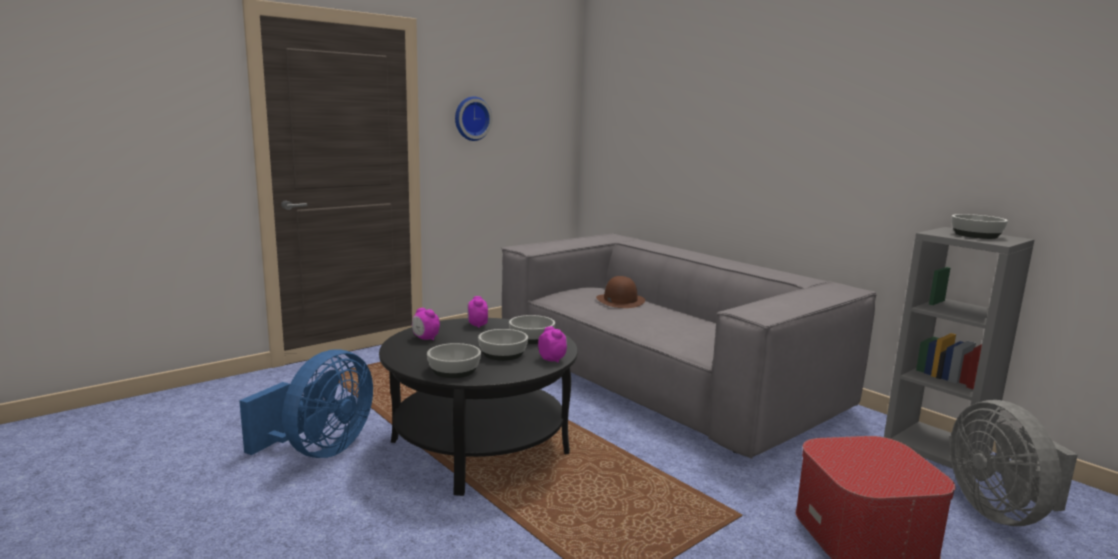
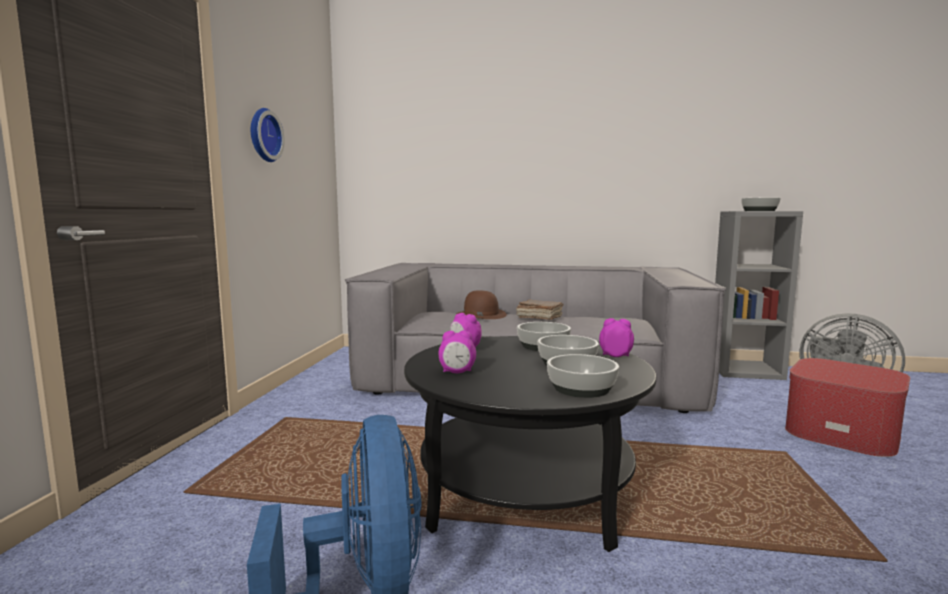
camera: 40 degrees left, 5 degrees down
none -> brown book [516,300,564,320]

